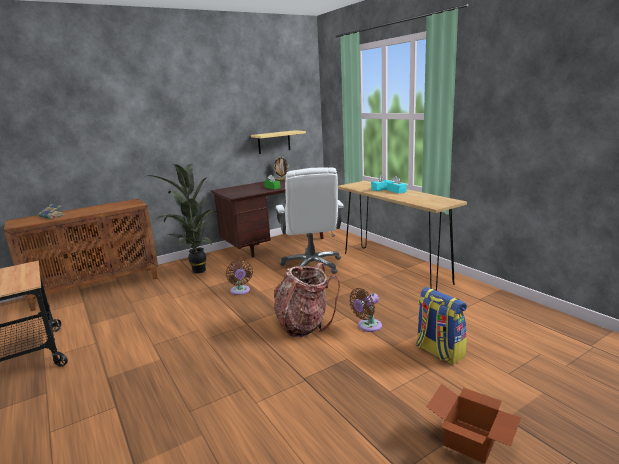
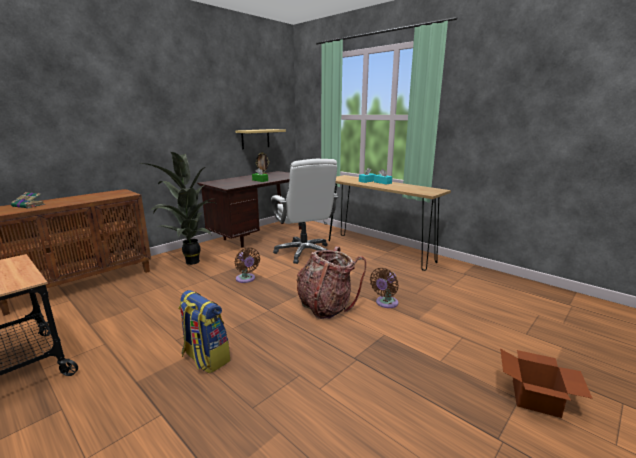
camera: 15 degrees left, 0 degrees up
backpack [416,287,467,365] -> backpack moved to [178,290,230,373]

